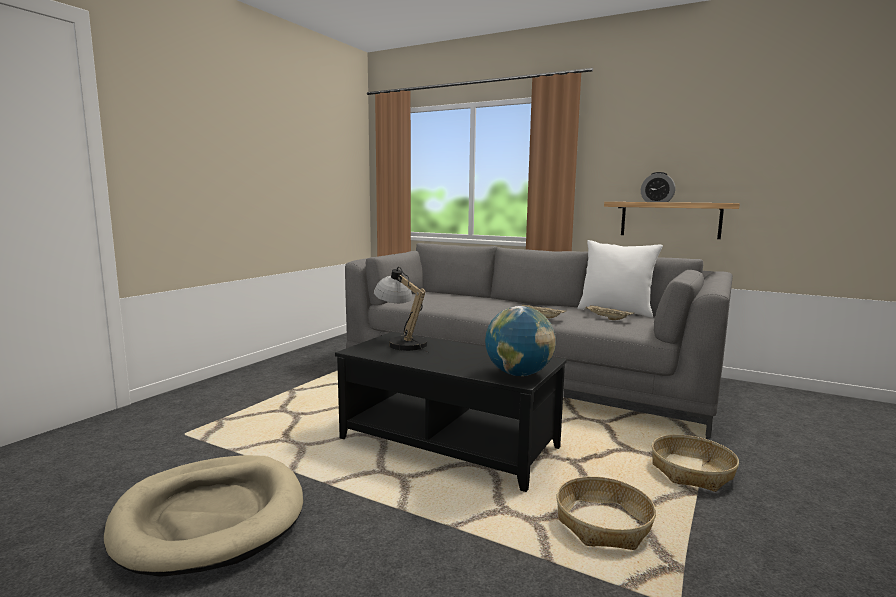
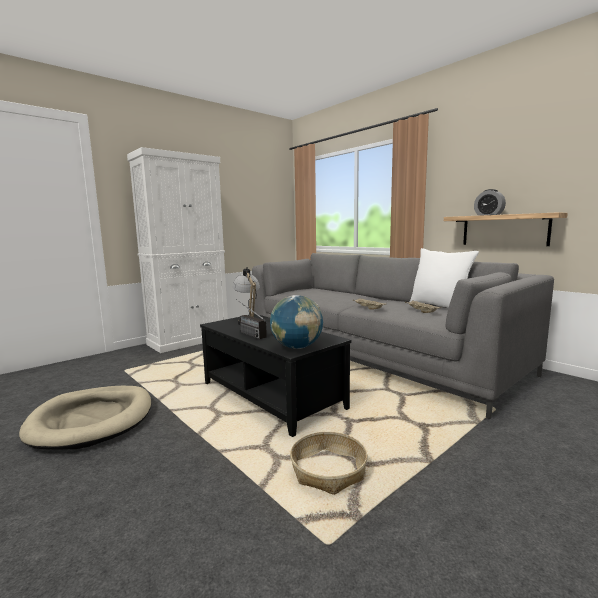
camera: 20 degrees right, 0 degrees up
basket [651,435,739,492] -> none
none -> white cabinet [127,147,228,353]
none -> radio [236,299,267,339]

